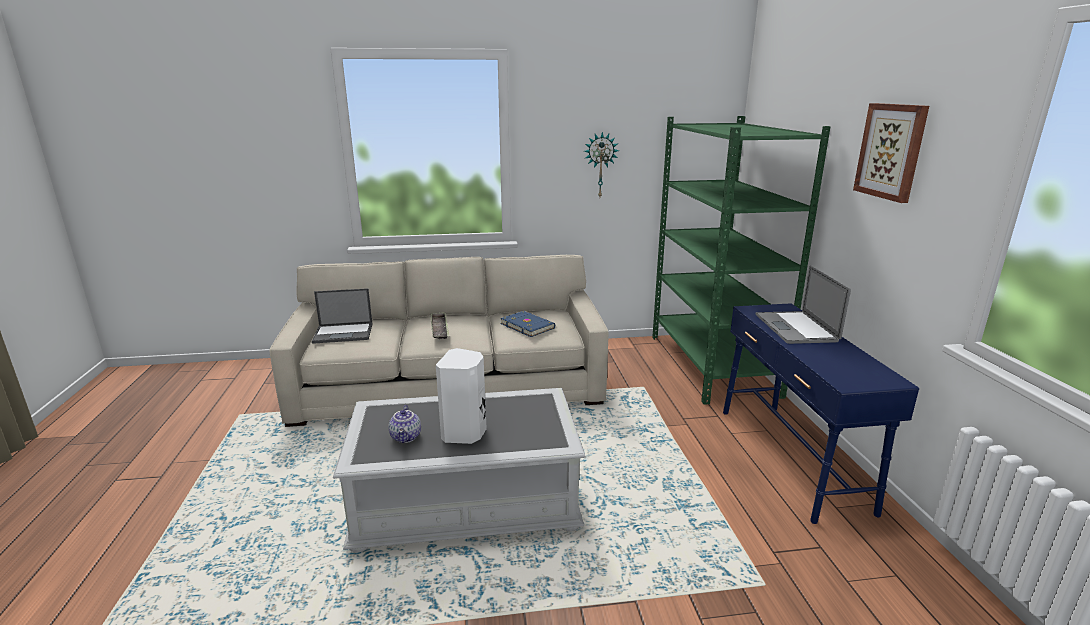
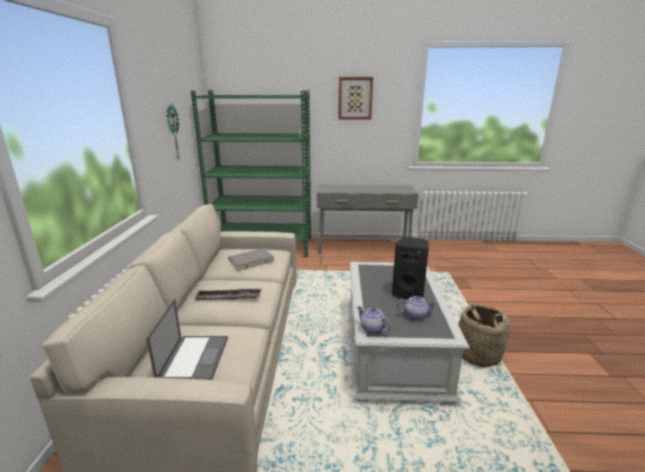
camera: 80 degrees left, 0 degrees up
white speaker [436,348,487,444] -> black speaker [392,237,429,299]
blue book [500,311,555,337] -> grey book [228,248,274,270]
blue console table [723,303,919,524] -> grey console table [317,185,419,254]
laptop [755,265,851,344] -> none
none -> teapot [357,306,391,334]
none -> basket [458,304,510,367]

